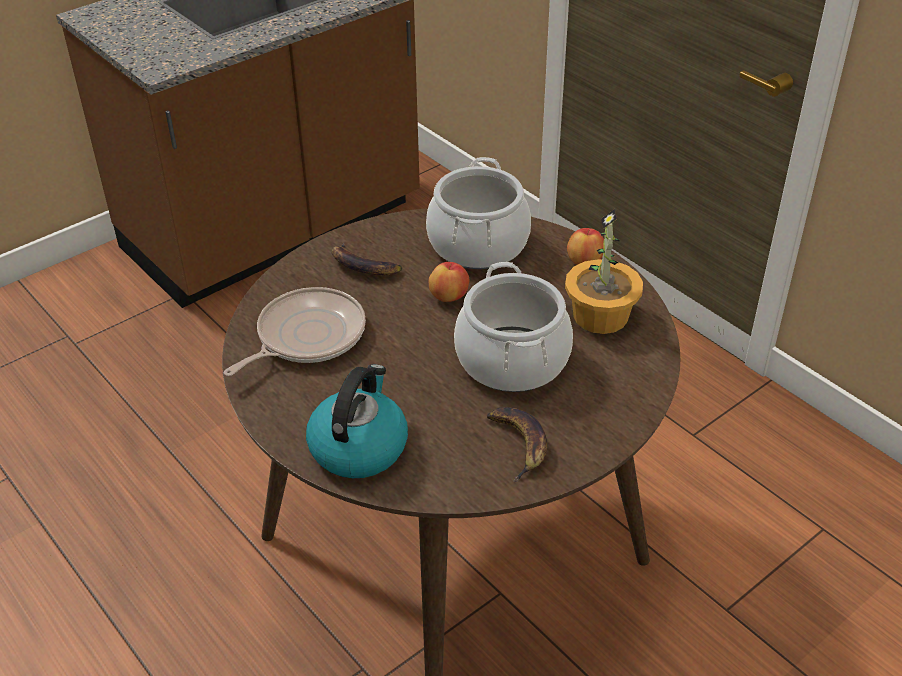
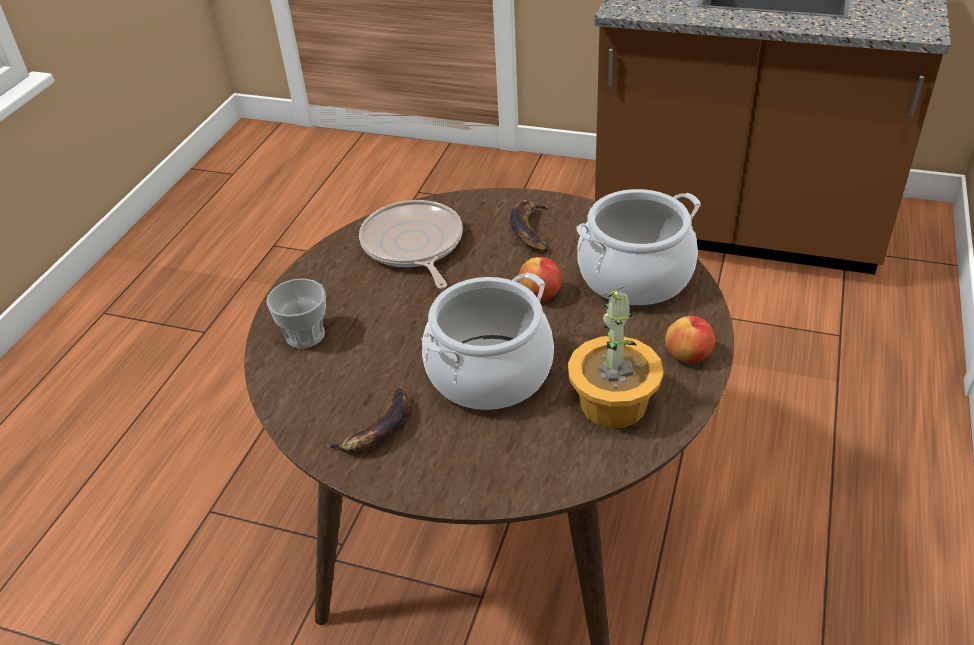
camera: 60 degrees right, 0 degrees up
frying pan [223,287,366,376] -> frying pan turned 120 degrees counterclockwise [359,200,463,289]
kettle [306,364,408,478] -> cup [266,278,326,348]

